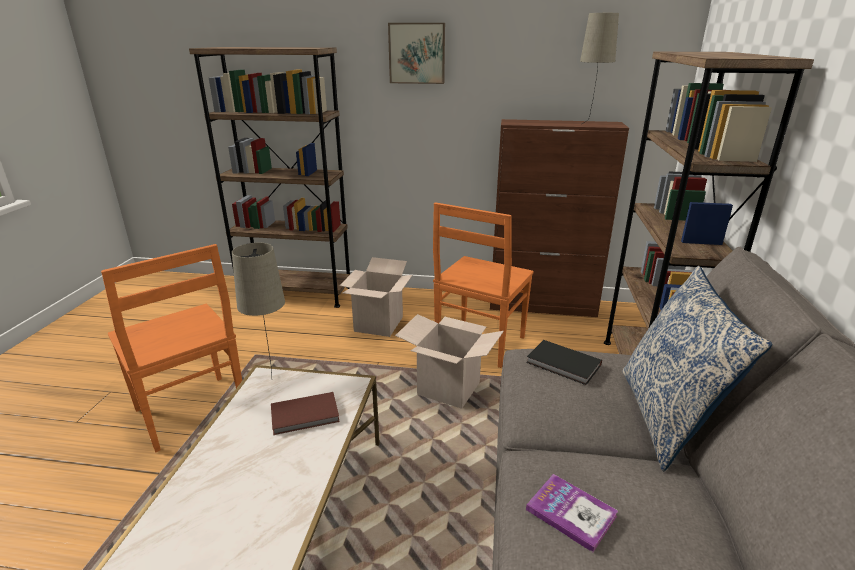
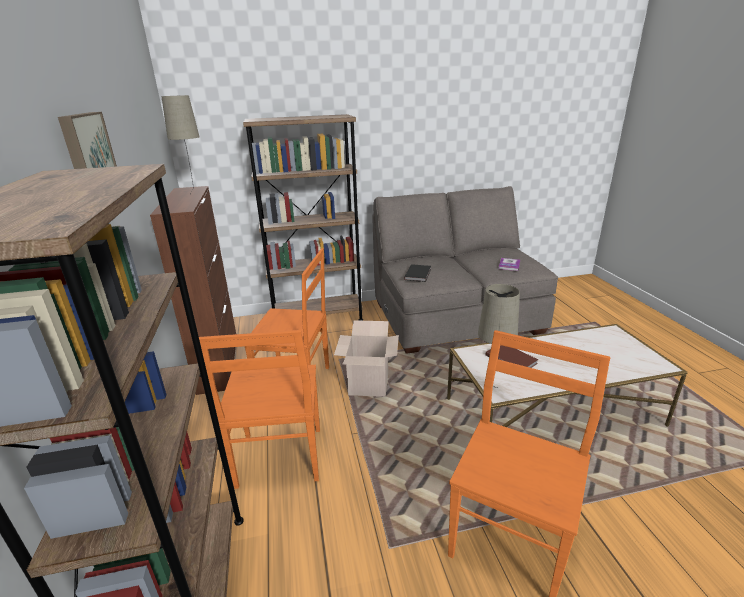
camera: 110 degrees left, 0 degrees up
cardboard box [340,257,413,337] -> orange chair [199,330,320,489]
pillow [623,266,772,471] -> none

